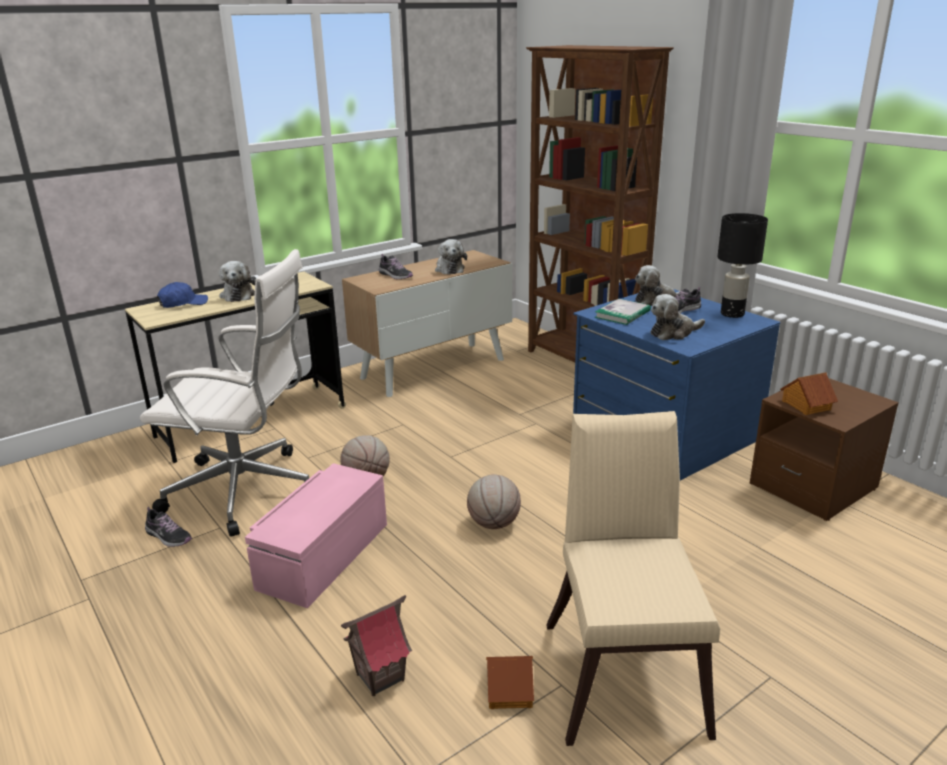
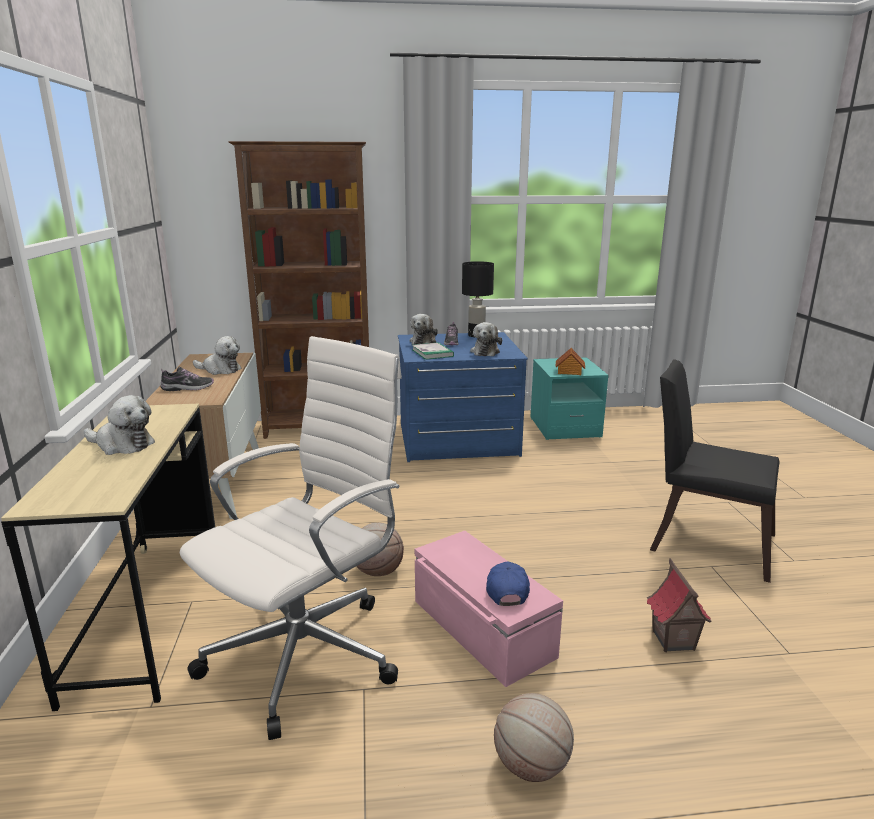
camera: 60 degrees left, 5 degrees down
shoe [145,507,192,547] -> none
blue cap [157,282,208,308] -> blue cap moved to [486,562,530,606]
basketball [467,474,521,529] -> basketball moved to [494,693,574,782]
toy house [486,656,534,709] -> none
beige chair [546,411,720,746] -> black chair [650,359,780,583]
brown nightstand [750,378,899,521] -> turquoise nightstand [531,357,609,440]

